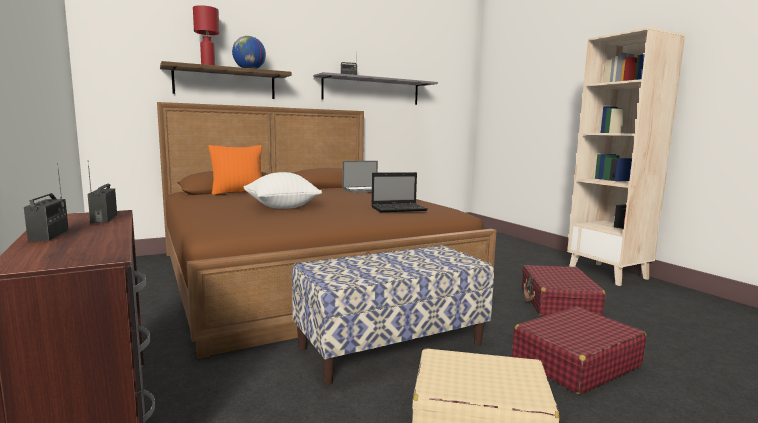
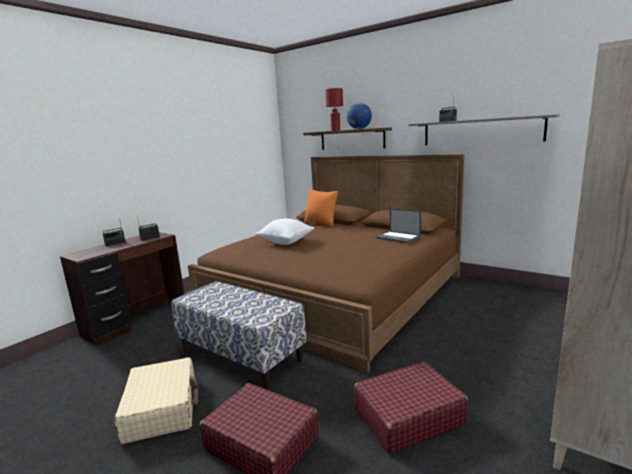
camera: 65 degrees right, 5 degrees up
laptop [371,172,428,212] -> none

